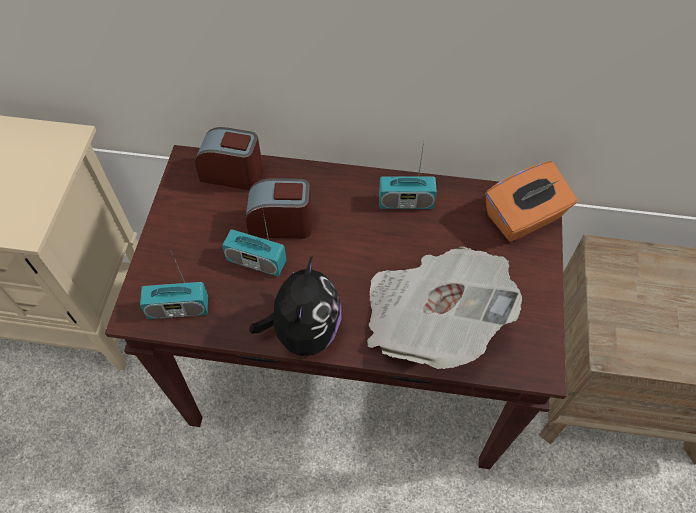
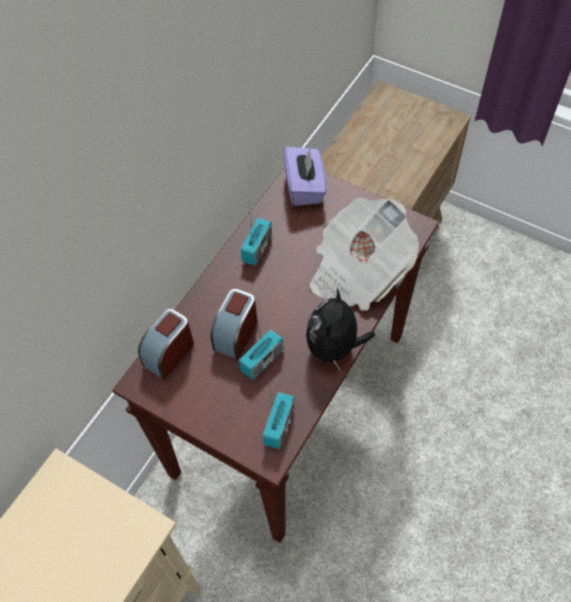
camera: 65 degrees left, 0 degrees up
plush toy [249,256,341,356] -> plush toy turned 105 degrees counterclockwise [306,288,375,371]
orange tissue box [485,161,577,242] -> purple tissue box [284,147,326,206]

